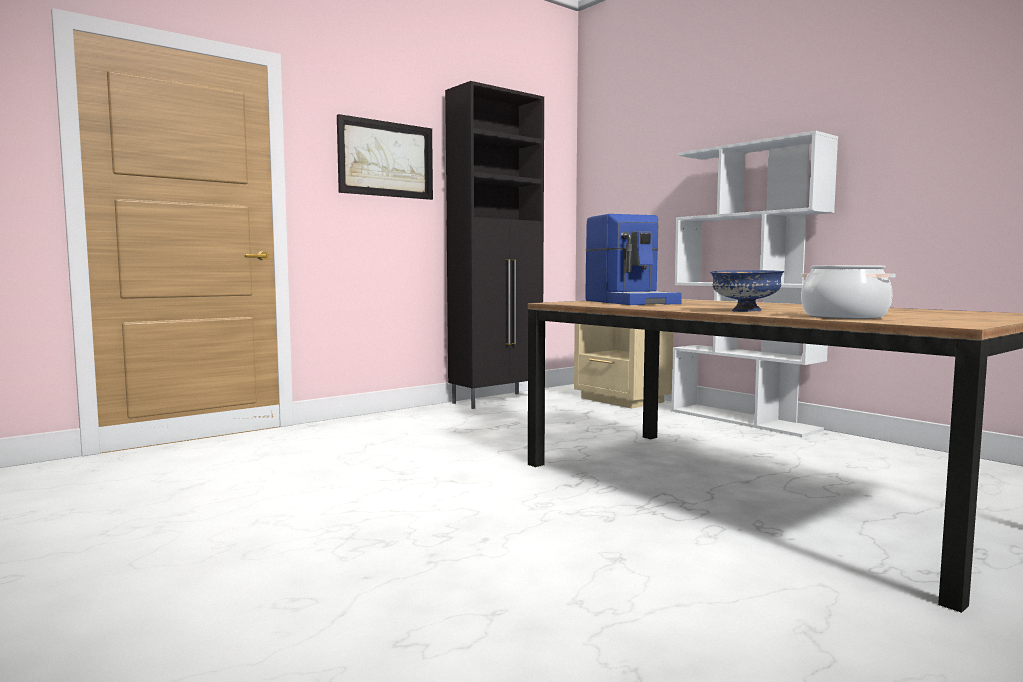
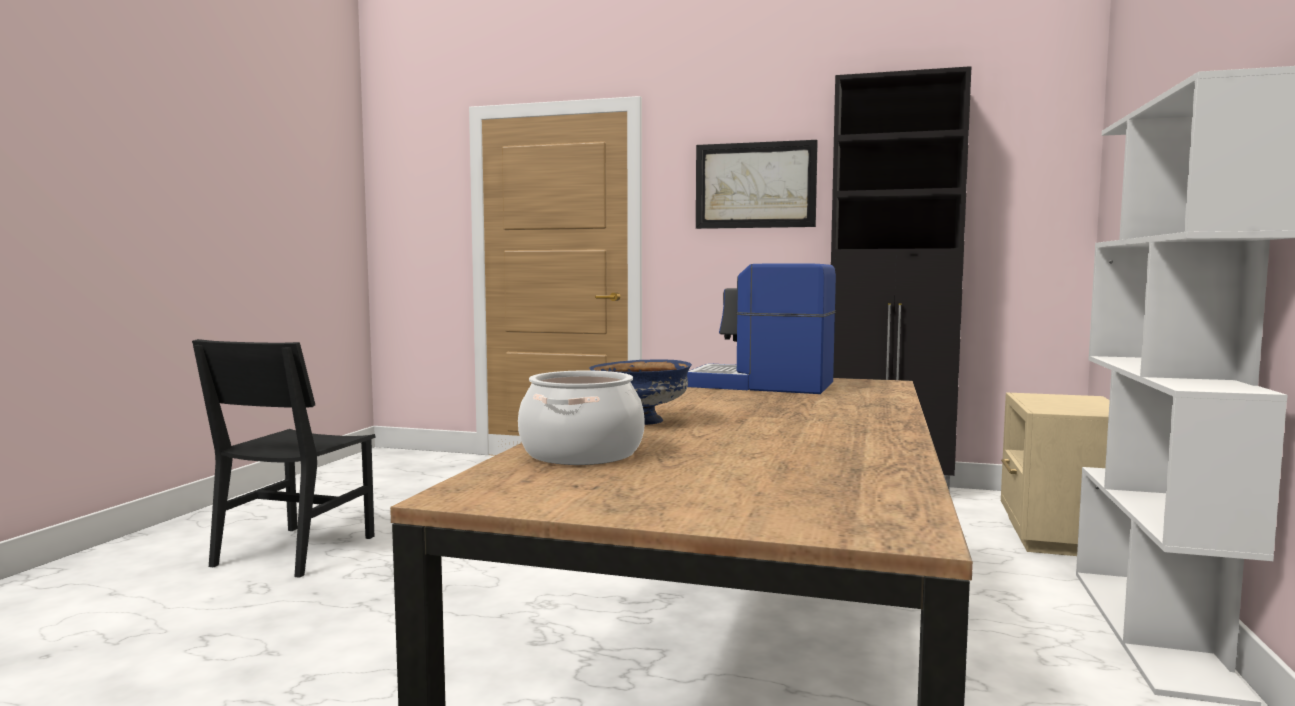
camera: 55 degrees right, 0 degrees up
coffee machine [585,214,682,305] -> coffee machine turned 75 degrees clockwise [687,263,836,394]
none -> black chair [192,339,376,578]

